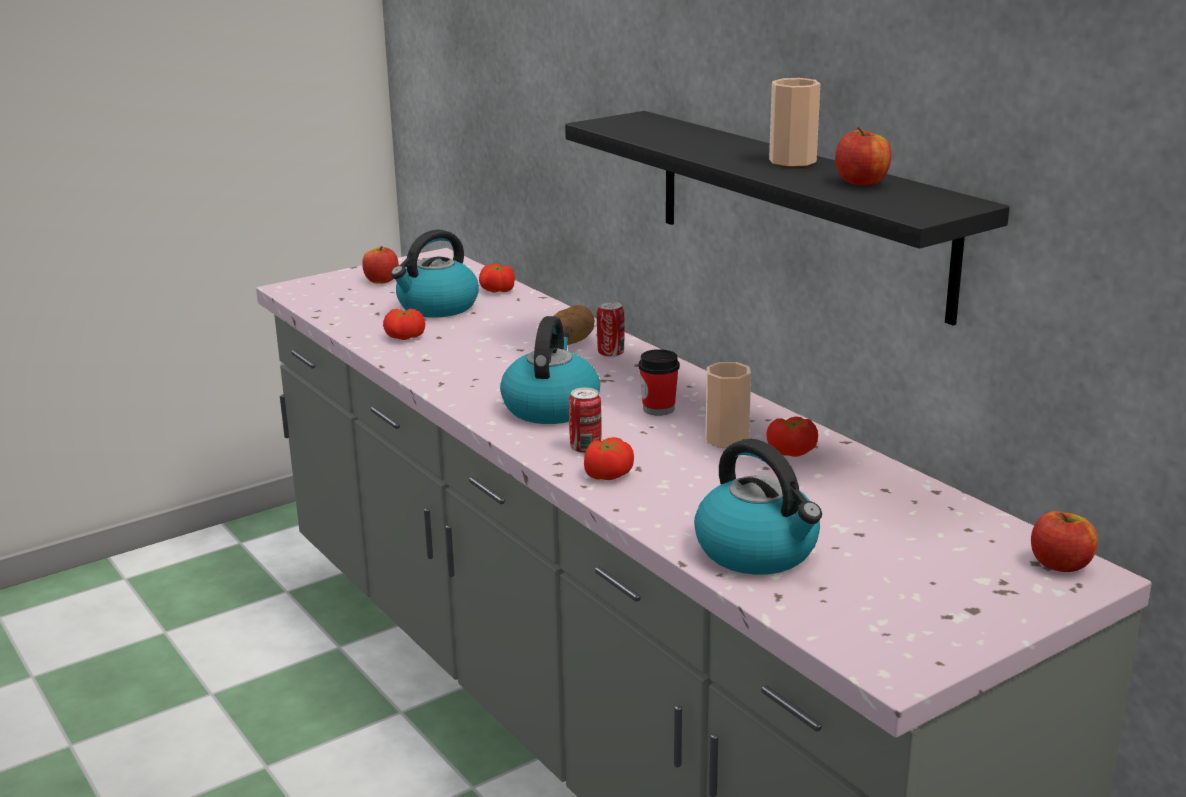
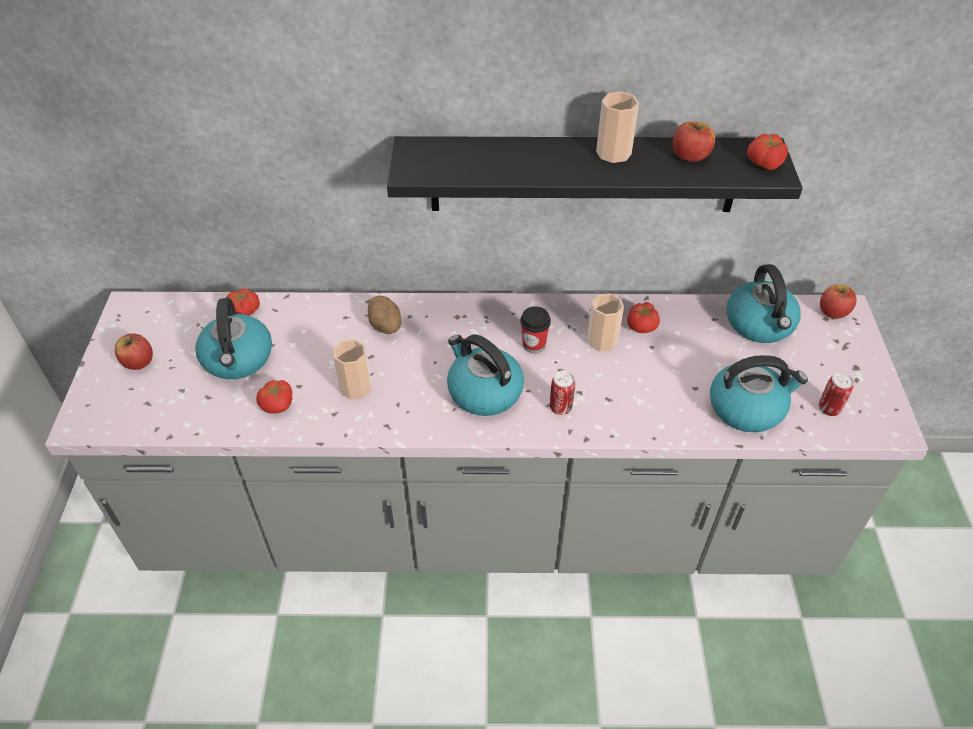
camera: 55 degrees left, 25 degrees up
tomato [584,437,634,480] -> tomato moved to [747,134,788,170]
can [597,301,624,357] -> can moved to [819,373,854,416]
none -> cup [333,339,371,400]
none -> kettle [727,264,801,343]

